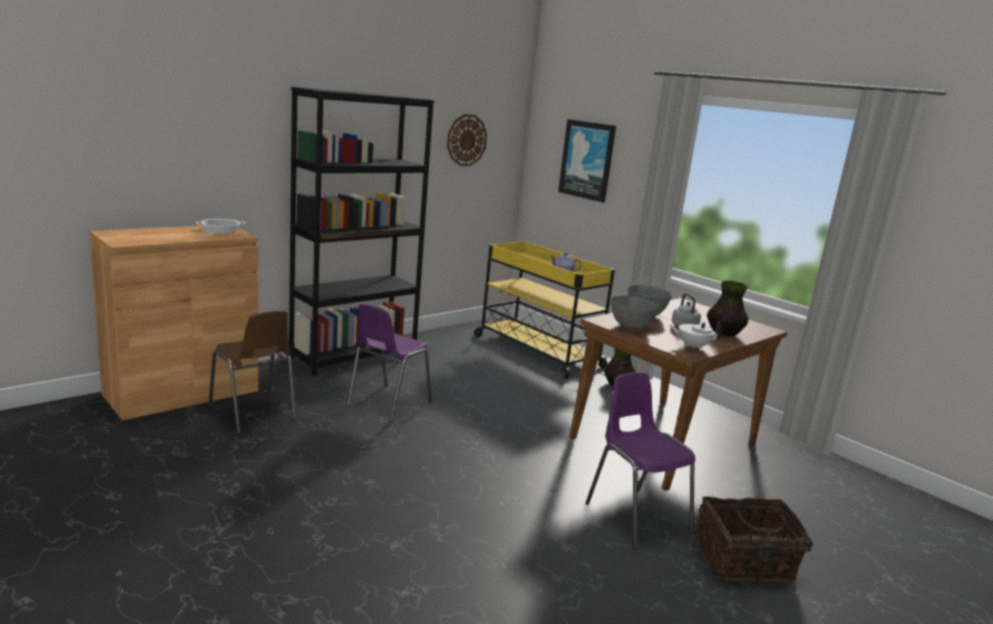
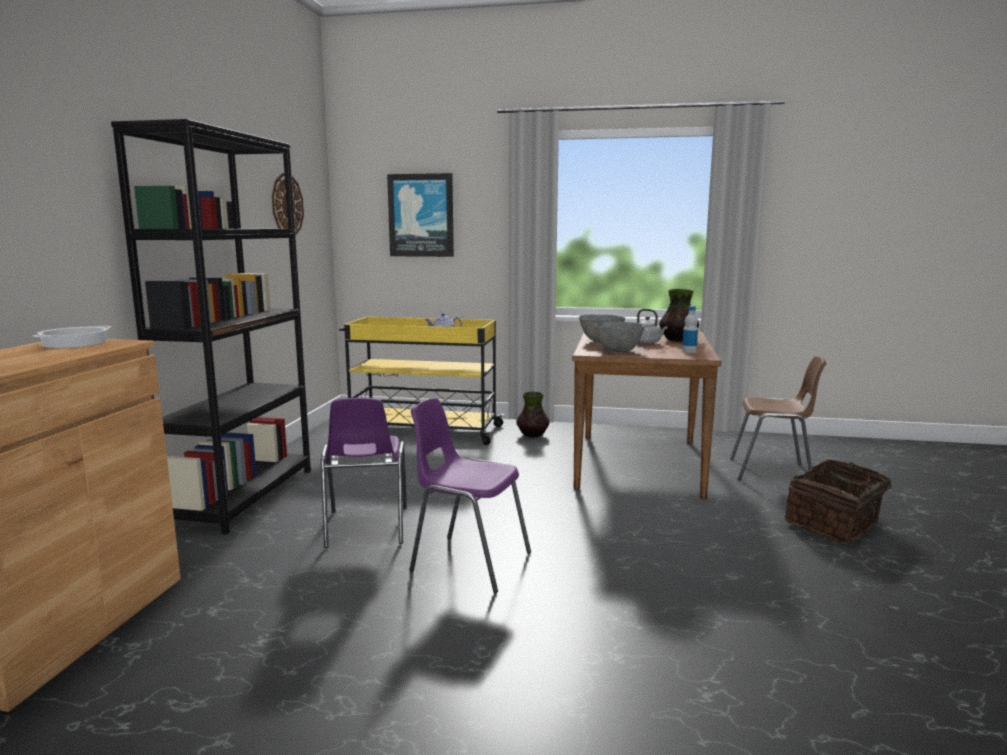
camera: 35 degrees left, 5 degrees down
brown chair [208,311,296,434] -> brown chair moved to [730,356,826,480]
purple chair [586,372,695,550] -> purple chair moved to [409,398,531,593]
white teapot [669,321,723,350] -> bottle [682,306,698,353]

